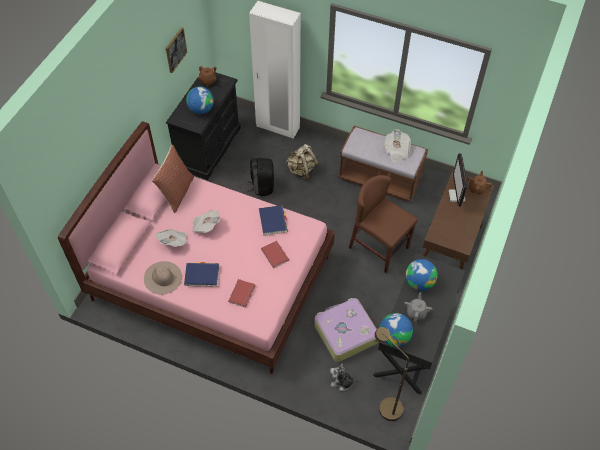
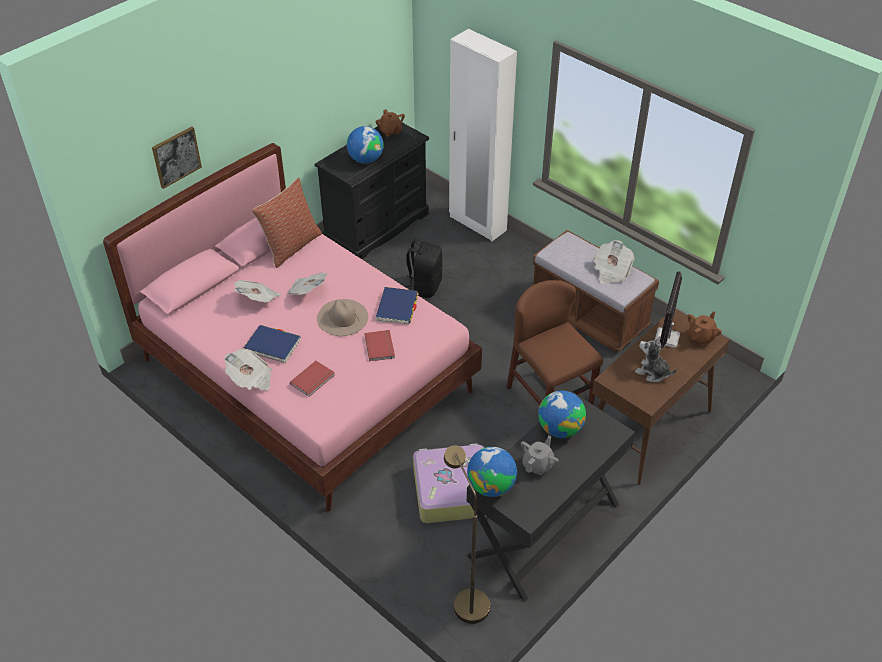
camera: 20 degrees right, 10 degrees down
beige hat [144,261,182,295] -> beige hat moved to [317,299,368,336]
picture [166,27,187,73] -> picture moved to [152,126,202,189]
beige backpack [286,144,319,180] -> none
plush toy [330,363,358,391] -> plush toy moved to [635,336,677,382]
none -> newspaper [224,349,272,391]

